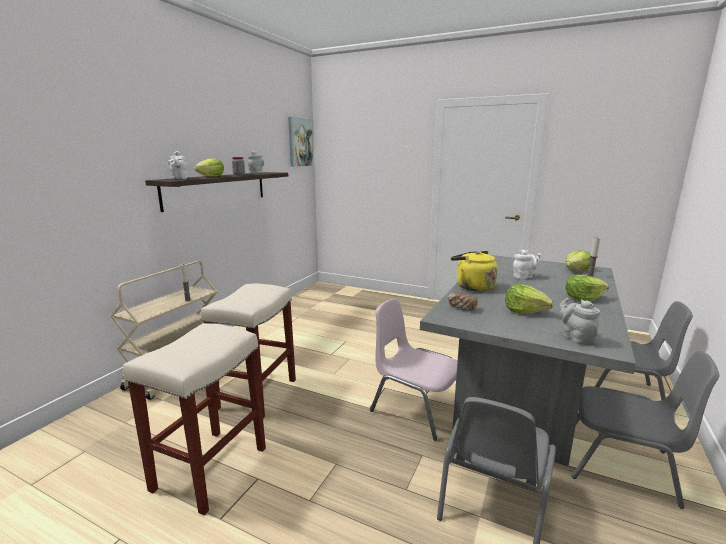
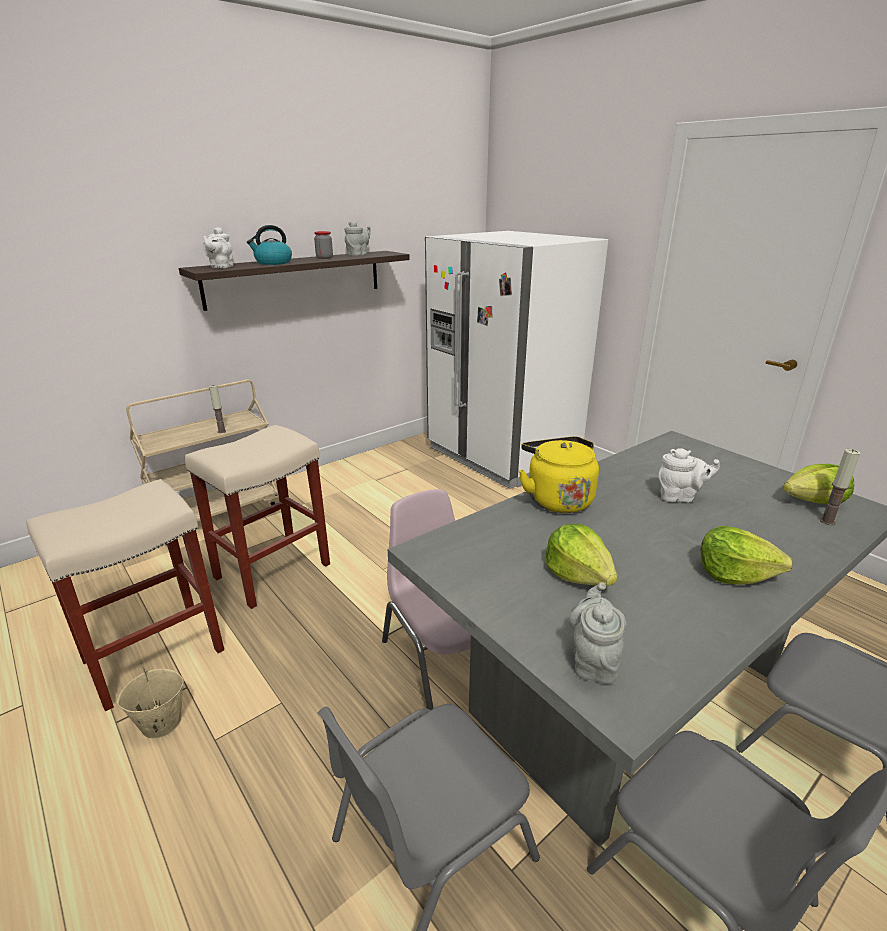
camera: 25 degrees right, 10 degrees up
lettuce [194,158,224,177] -> kettle [247,225,292,265]
picture [288,117,314,167] -> none
bread [448,292,478,311] -> none
none -> beige bucket [117,663,184,738]
none -> white fridge [425,231,608,489]

